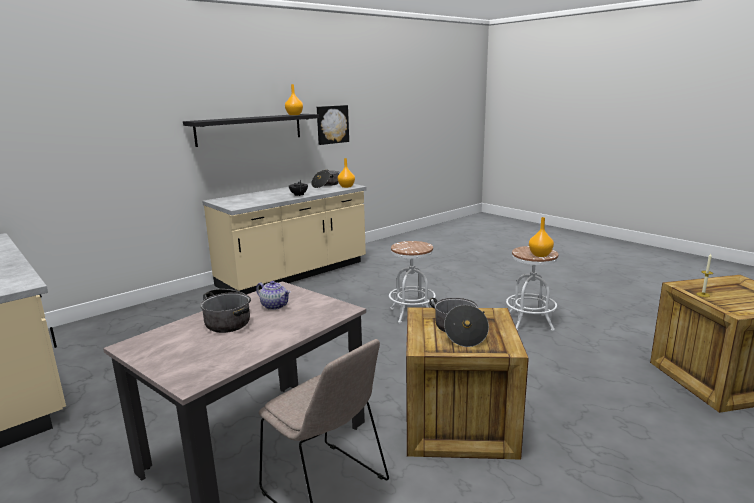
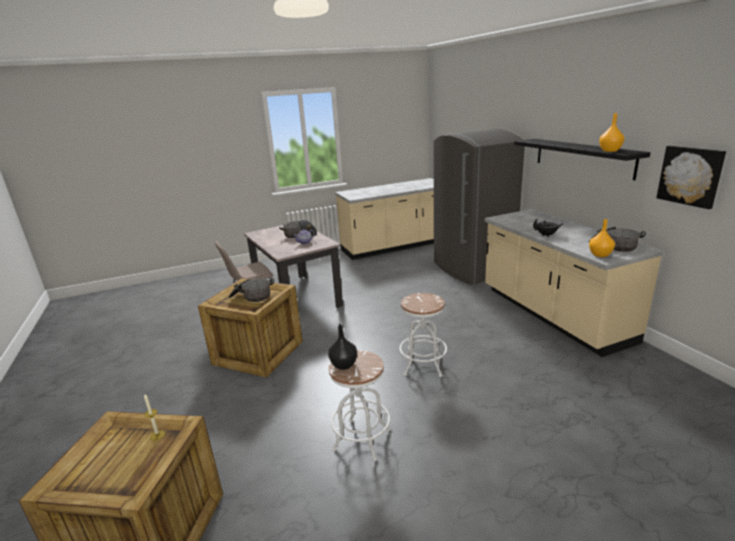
camera: 110 degrees right, 5 degrees up
orange vase [529,217,554,257] -> black vase [328,323,357,370]
none -> grey fridge [434,129,525,285]

